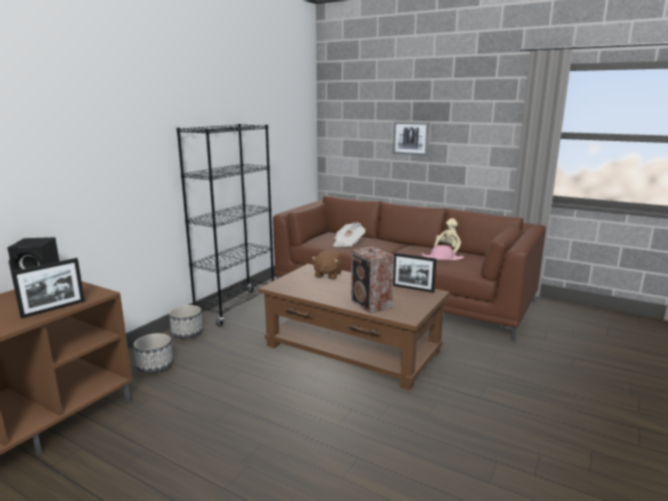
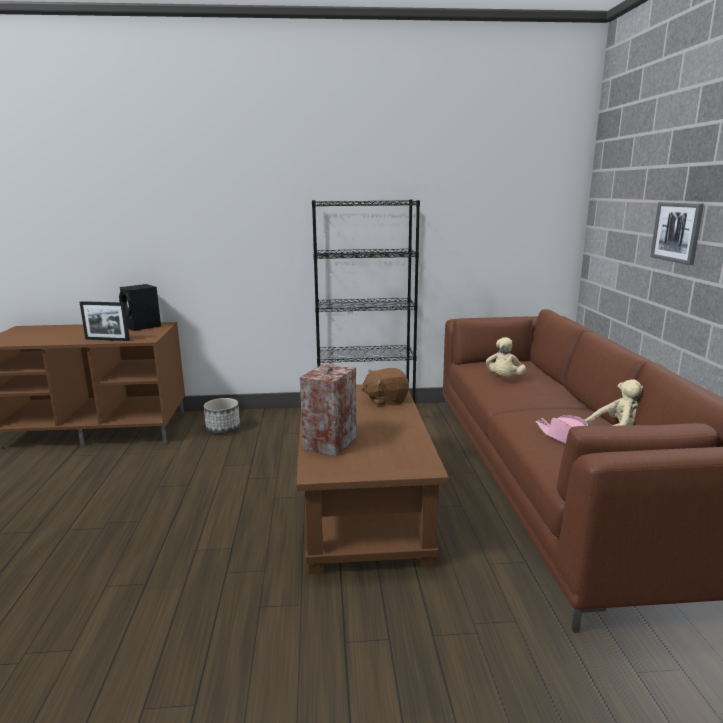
camera: 55 degrees right, 0 degrees up
planter [169,305,203,339] -> none
newspaper [333,222,365,247] -> beige plush toy [486,337,526,376]
picture frame [393,253,437,293] -> none

